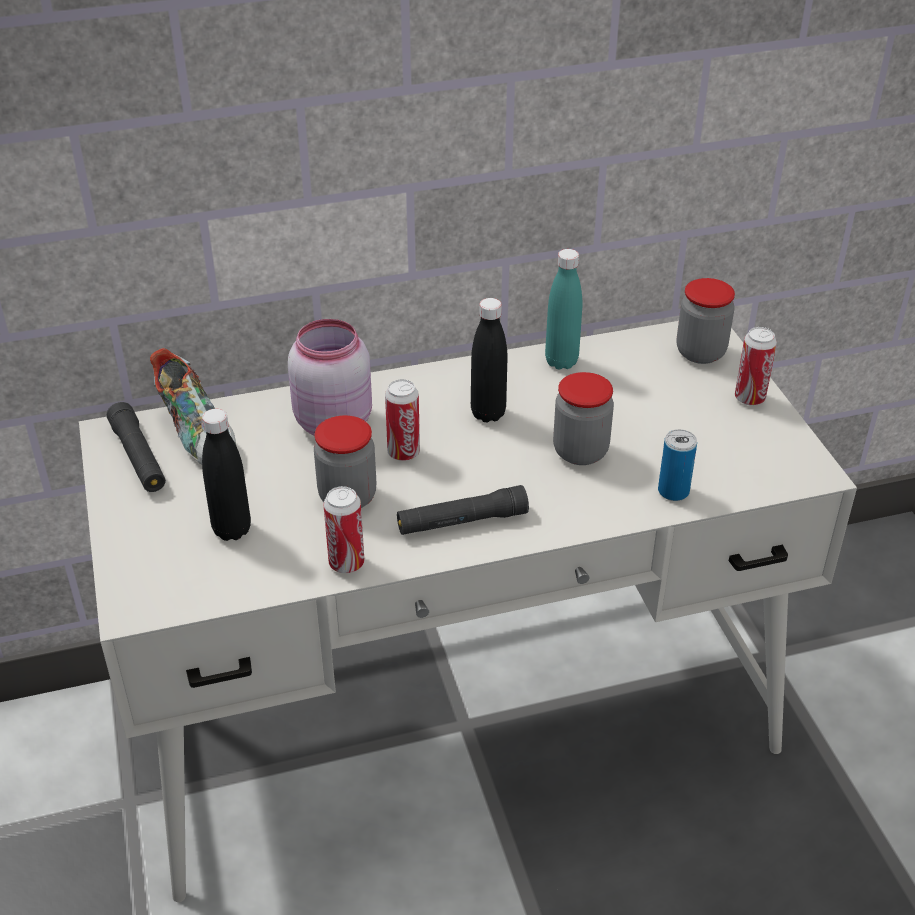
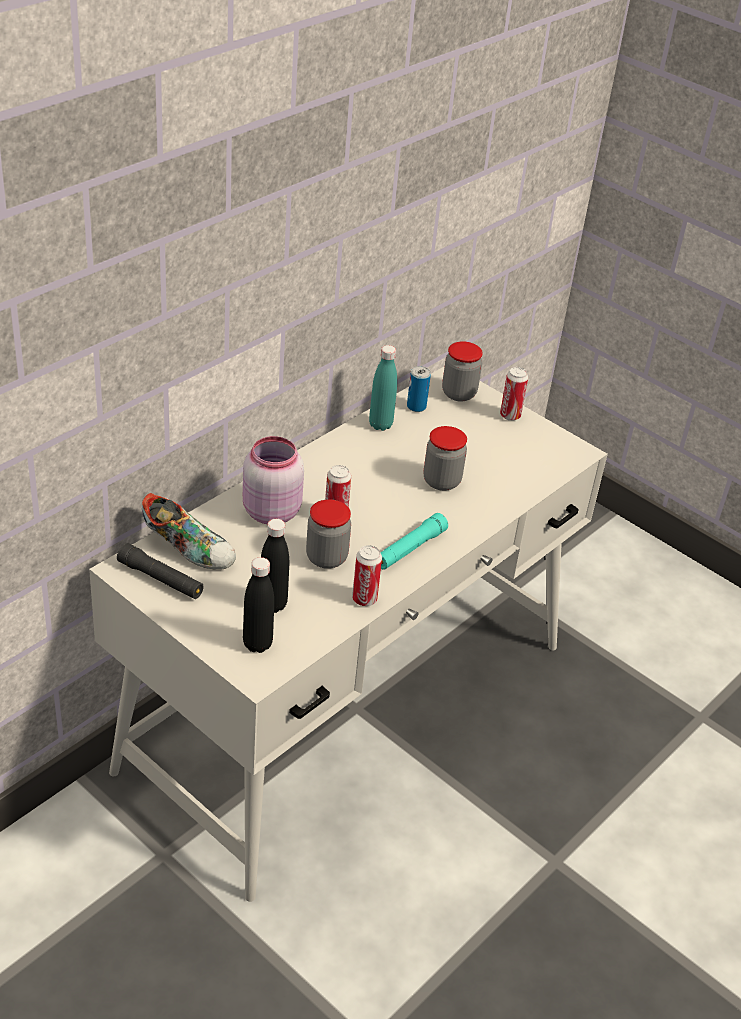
camera: 35 degrees left, 0 degrees up
black flashlight [397,485,529,535] -> turquoise flashlight [380,513,448,570]
black bottle [471,298,507,422] -> black bottle moved to [243,557,274,653]
can [658,429,697,501] -> can moved to [407,366,431,412]

